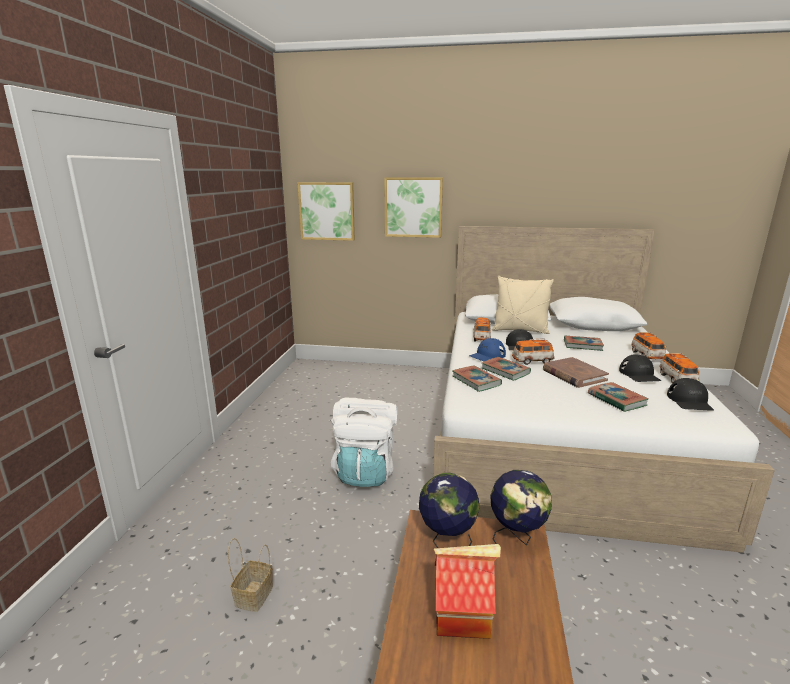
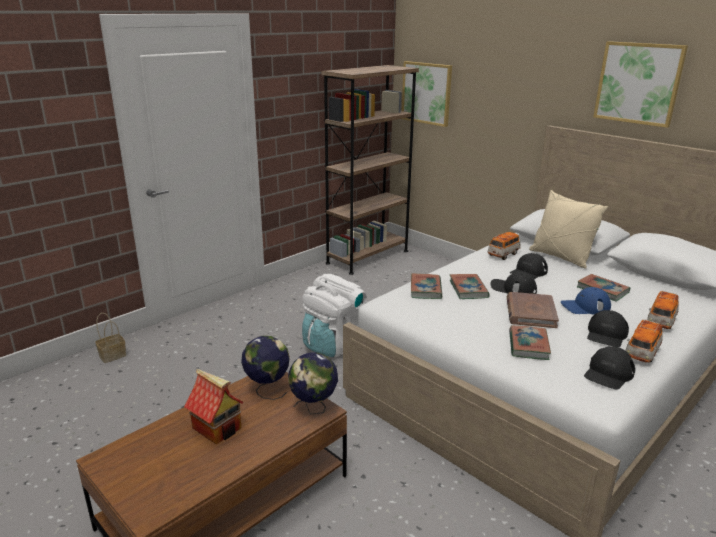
camera: 35 degrees right, 5 degrees up
basket [228,538,273,612] -> basket moved to [95,313,126,363]
picture [384,177,443,238] -> picture moved to [593,41,688,128]
blue cap [469,338,506,361] -> blue cap moved to [561,287,611,315]
toy car [512,338,555,365] -> black cap [490,272,537,294]
none -> brown bookcase [321,65,419,275]

